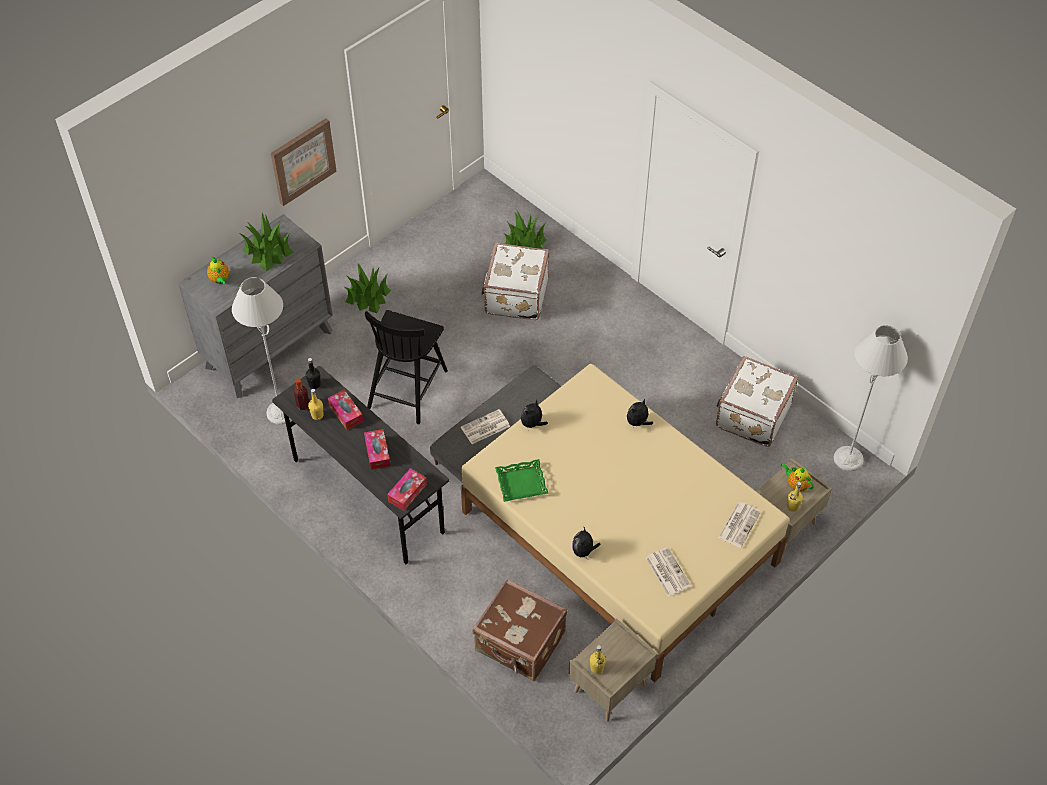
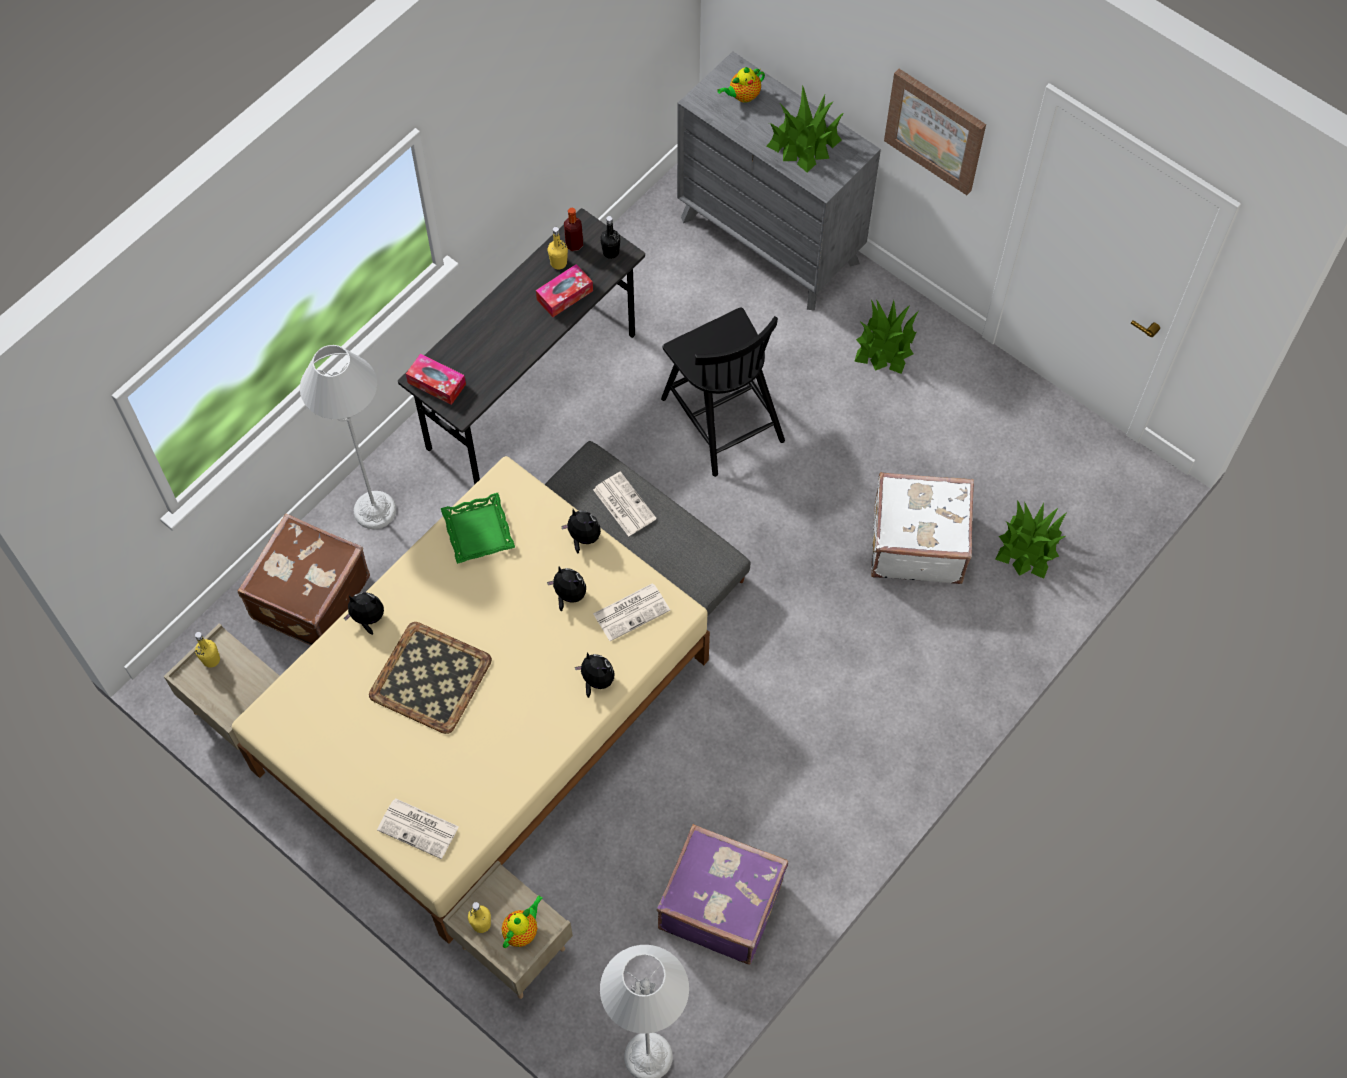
camera: 85 degrees right, 10 degrees up
grey floor lamp [232,277,291,424] -> grey floor lamp moved to [300,345,396,529]
tissue box [364,429,390,470] -> none
black chair [365,310,448,424] -> black chair turned 135 degrees counterclockwise [661,307,785,477]
newspaper [646,547,691,597] -> newspaper moved to [593,583,670,641]
white suitcase [716,356,798,447] -> purple suitcase [657,824,788,965]
none -> tray [369,622,492,734]
none -> plush toy [547,566,586,611]

